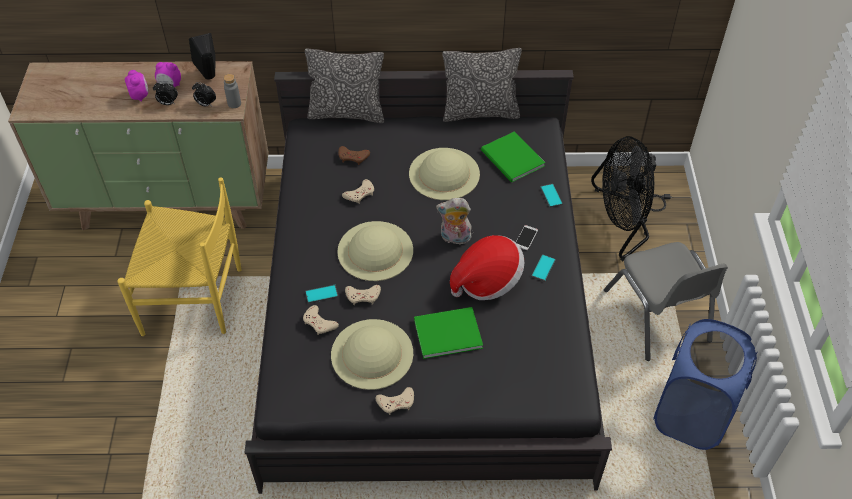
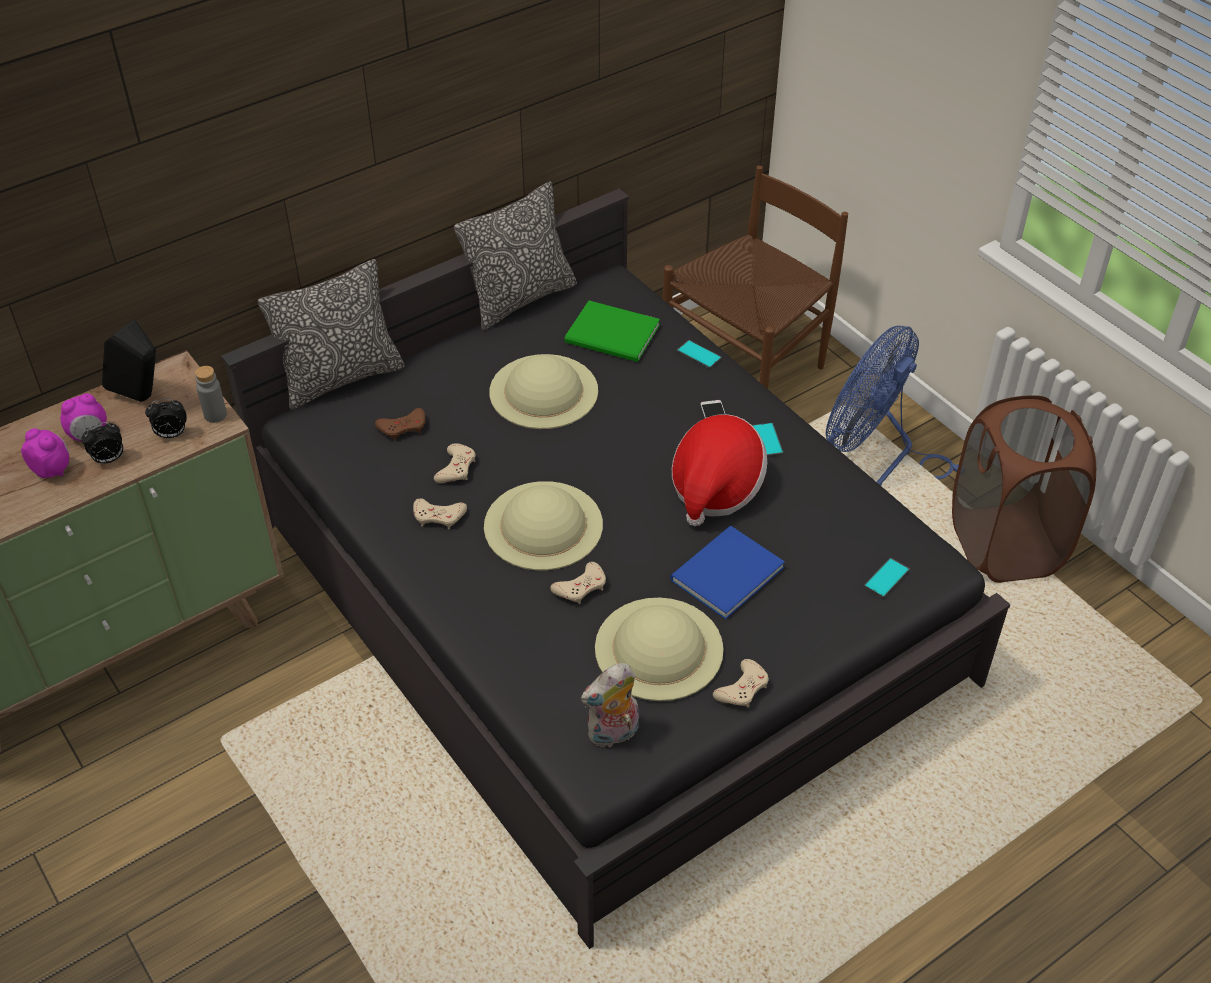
camera: 35 degrees left, 5 degrees down
yellow chair [117,177,241,336] -> none
beige game controller [303,305,339,335] -> beige game controller moved to [413,498,467,529]
phone [305,285,339,303] -> phone moved to [864,558,910,598]
green book [414,307,483,359] -> blue book [670,526,785,619]
plush toy [436,198,472,247] -> plush toy moved to [581,663,639,749]
black fan [591,136,672,261] -> brown chair [663,165,848,389]
grey chair [604,242,728,361] -> blue fan [826,326,959,486]
blue laundry basket [653,319,757,450] -> brown laundry basket [952,395,1096,583]

